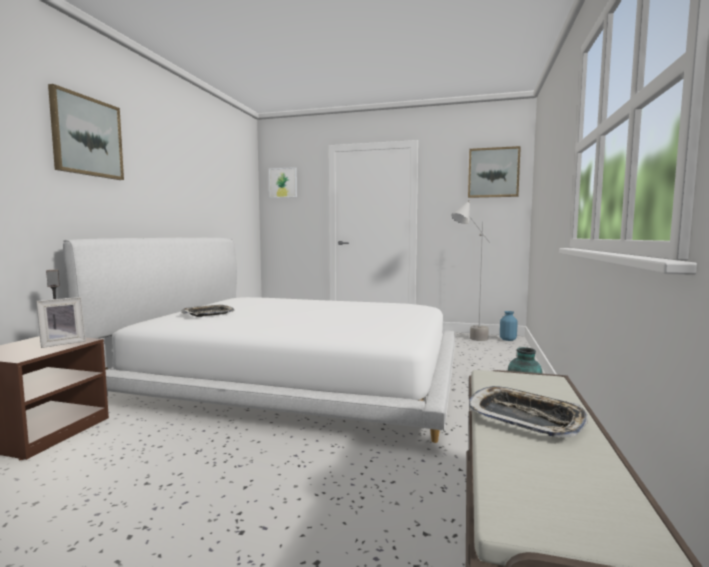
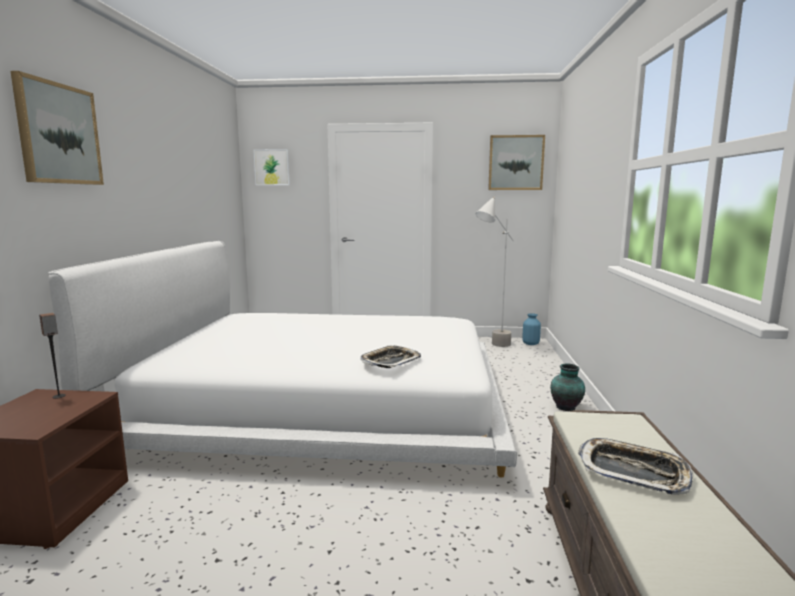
camera: 10 degrees left, 5 degrees up
picture frame [36,297,86,348] -> none
tray [181,304,235,317] -> tray moved to [360,345,421,368]

